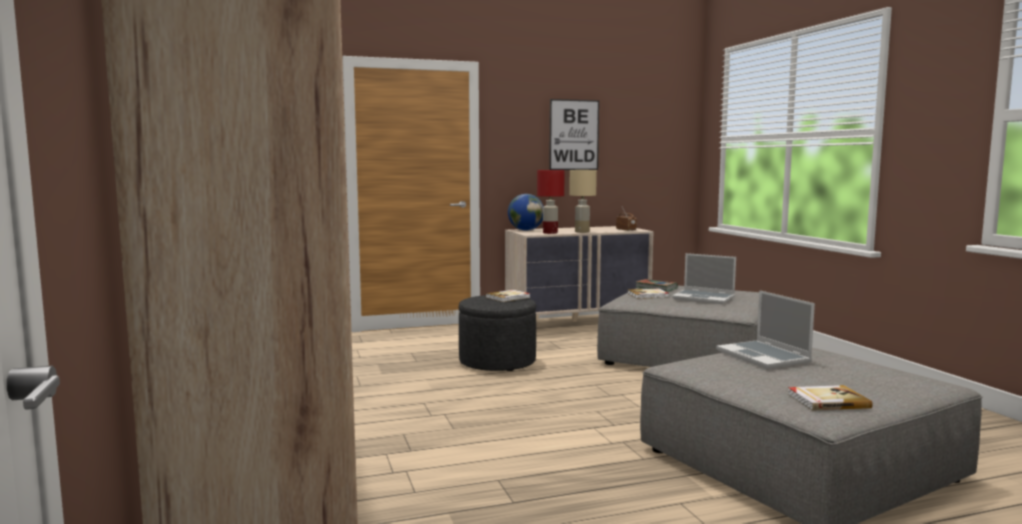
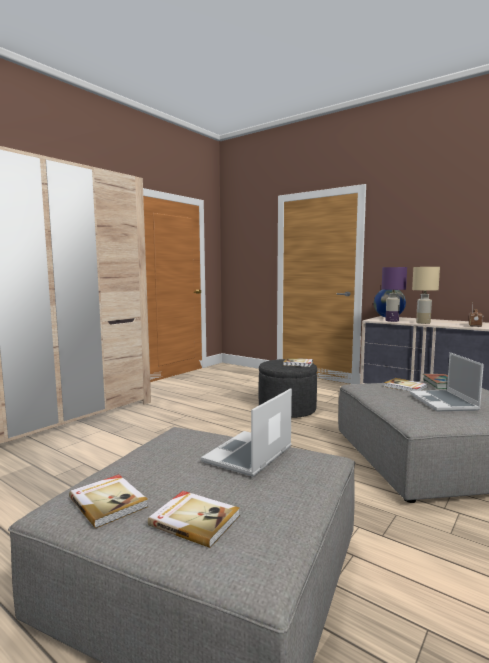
camera: 55 degrees right, 0 degrees up
red table lamp [537,170,565,234] -> purple table lamp [382,267,407,322]
picture [549,99,599,170] -> none
none -> book [148,491,240,548]

